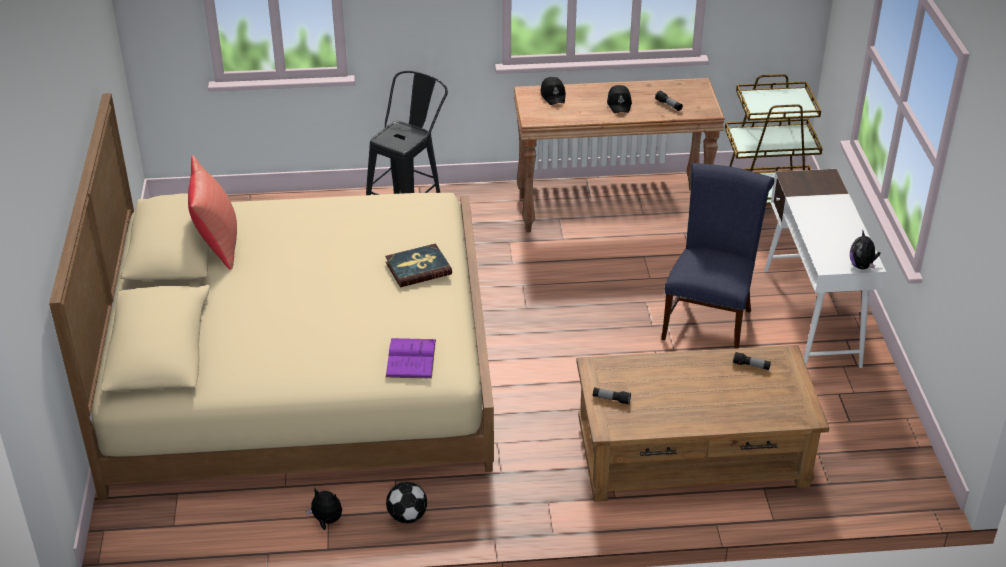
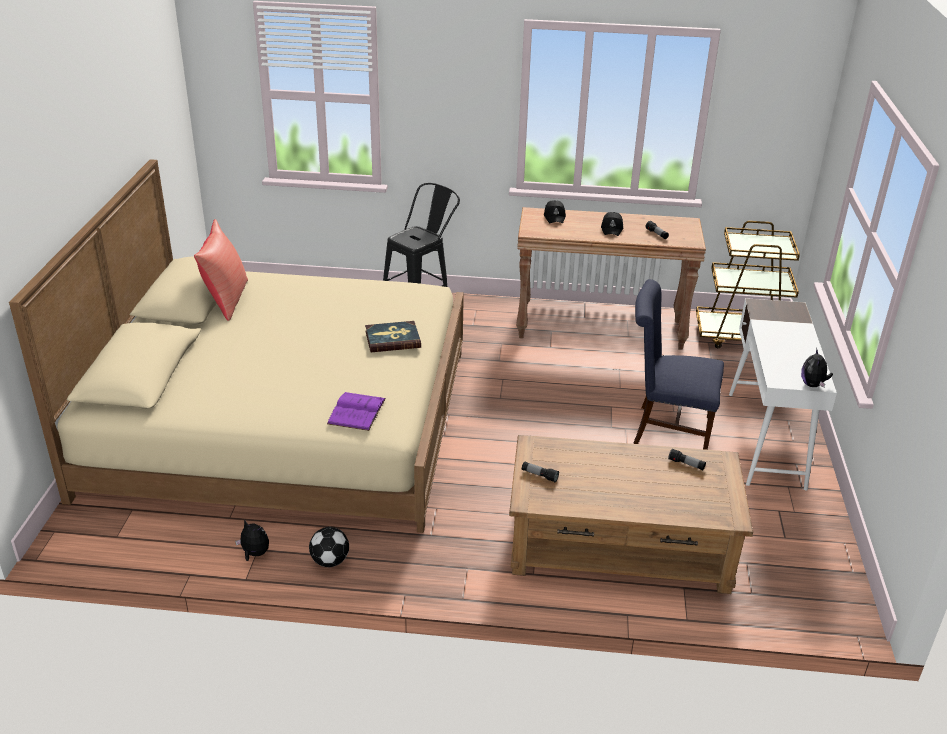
camera: 10 degrees right, 5 degrees down
blue chair [661,163,775,349] -> blue chair turned 105 degrees counterclockwise [633,279,724,450]

